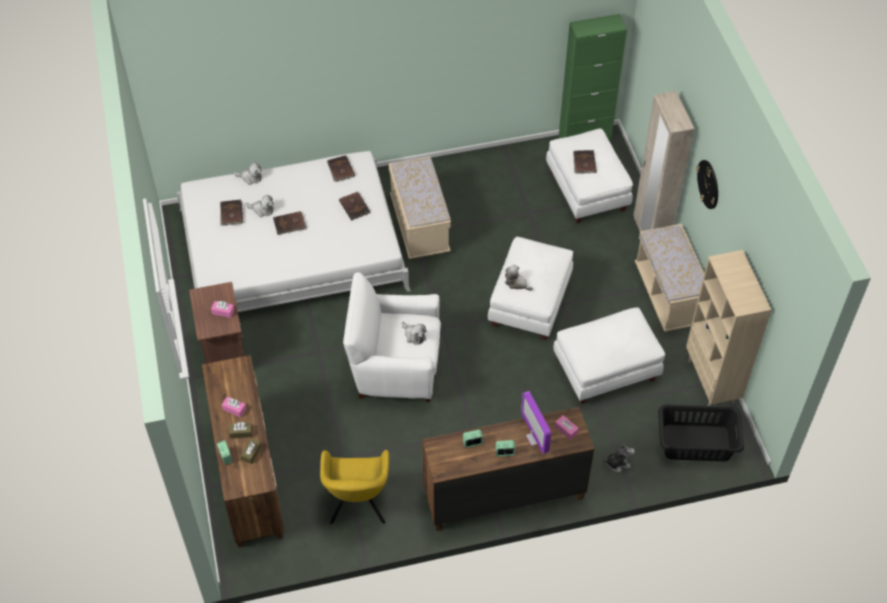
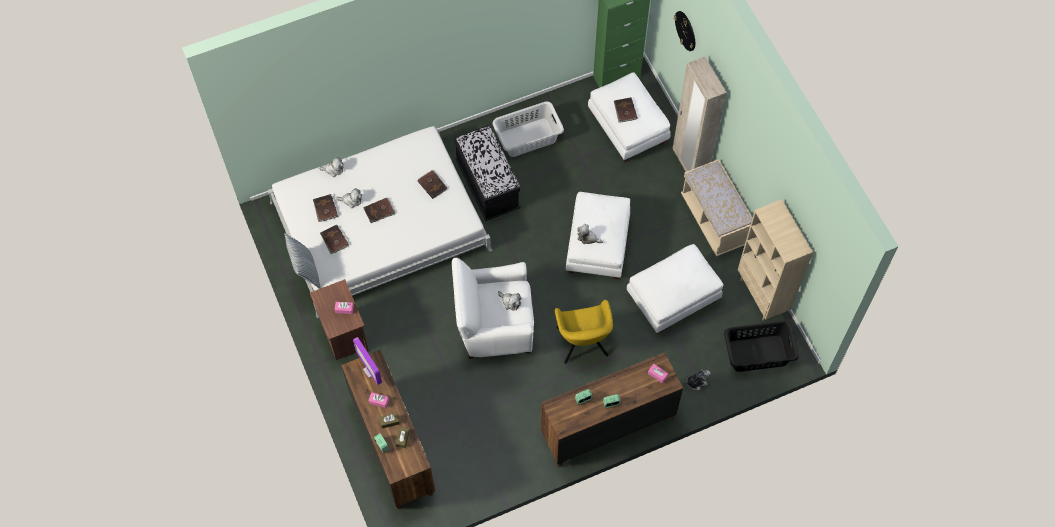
camera: 10 degrees left, 10 degrees up
yellow armchair [320,450,389,524] -> yellow armchair moved to [555,300,613,364]
brown book [327,155,355,182] -> brown book moved to [320,224,349,254]
beige bench [389,156,451,259] -> black bench [454,125,520,221]
monitor [521,391,551,454] -> monitor moved to [353,337,382,385]
wall clock [696,160,718,209] -> wall clock moved to [674,11,695,51]
none -> pillow [284,233,320,289]
none -> grey laundry basket [493,102,564,157]

